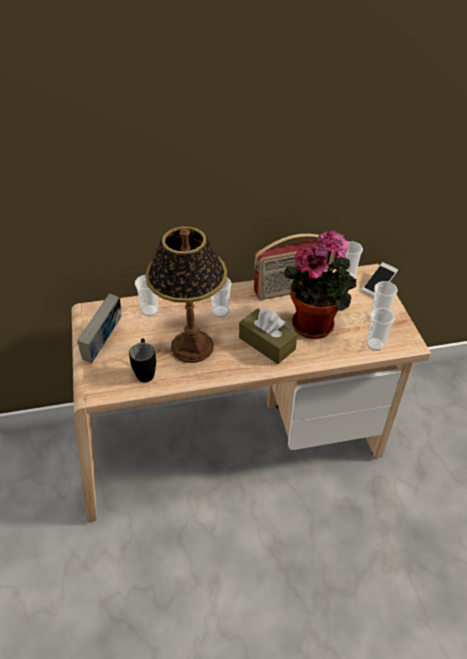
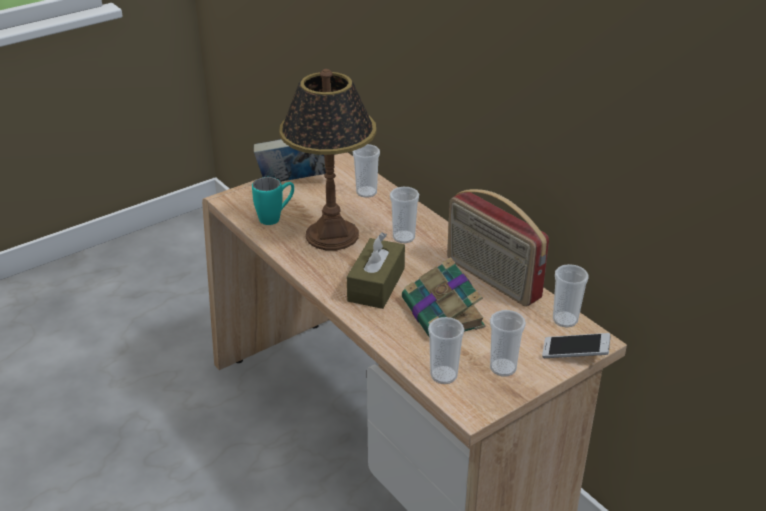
camera: 65 degrees right, 10 degrees down
black mug [129,338,156,382] -> turquoise mug [252,177,294,225]
potted plant [284,230,356,339] -> book [402,257,486,336]

